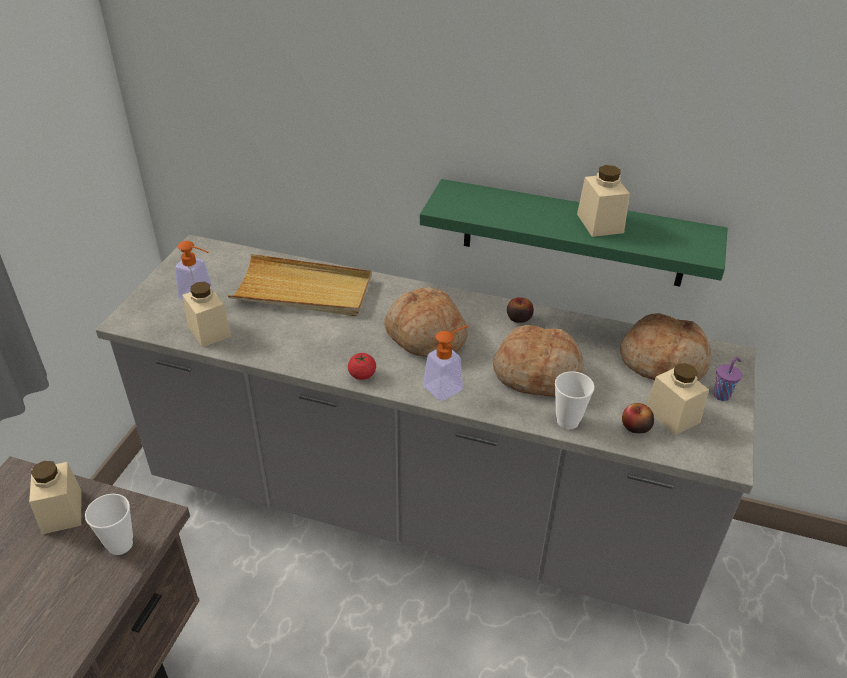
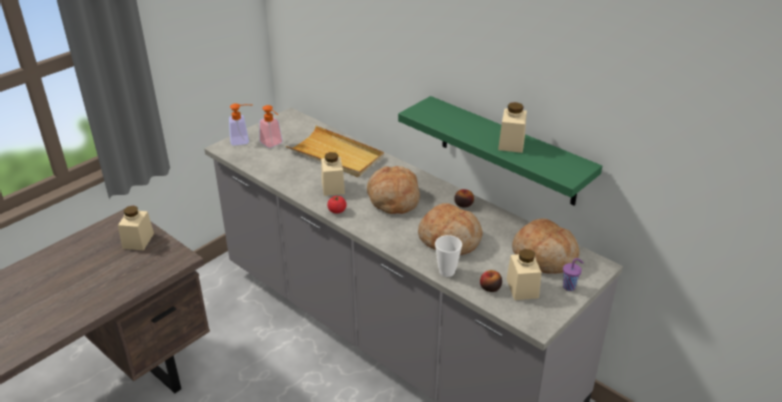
camera: 25 degrees right, 5 degrees down
cup [85,494,133,555] -> none
beige jar [182,282,232,347] -> beige jar moved to [321,152,345,196]
soap dispenser [423,325,469,401] -> soap dispenser moved to [229,103,251,146]

